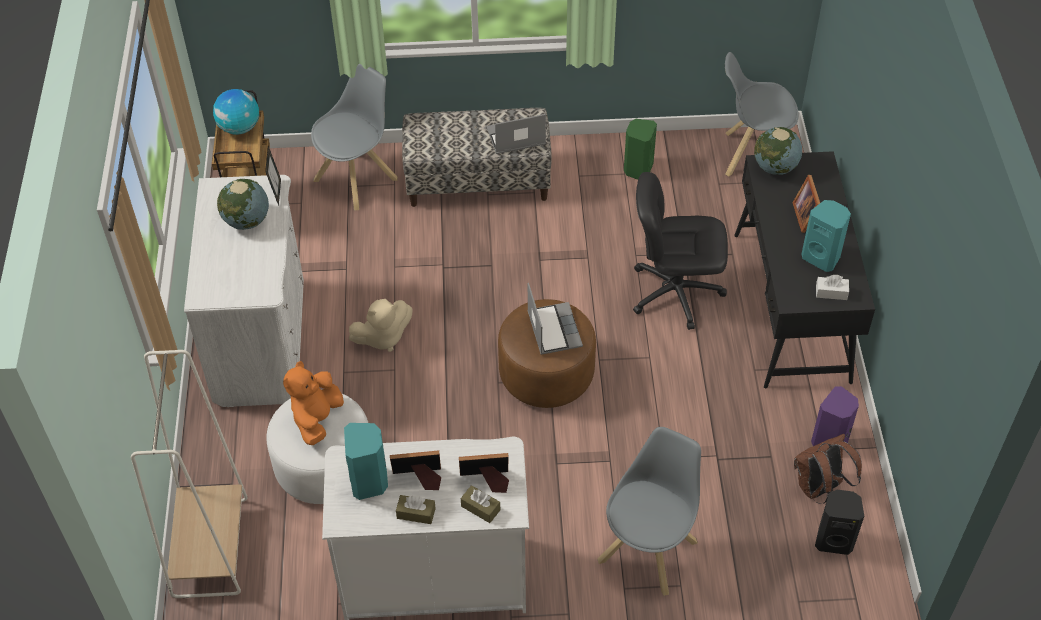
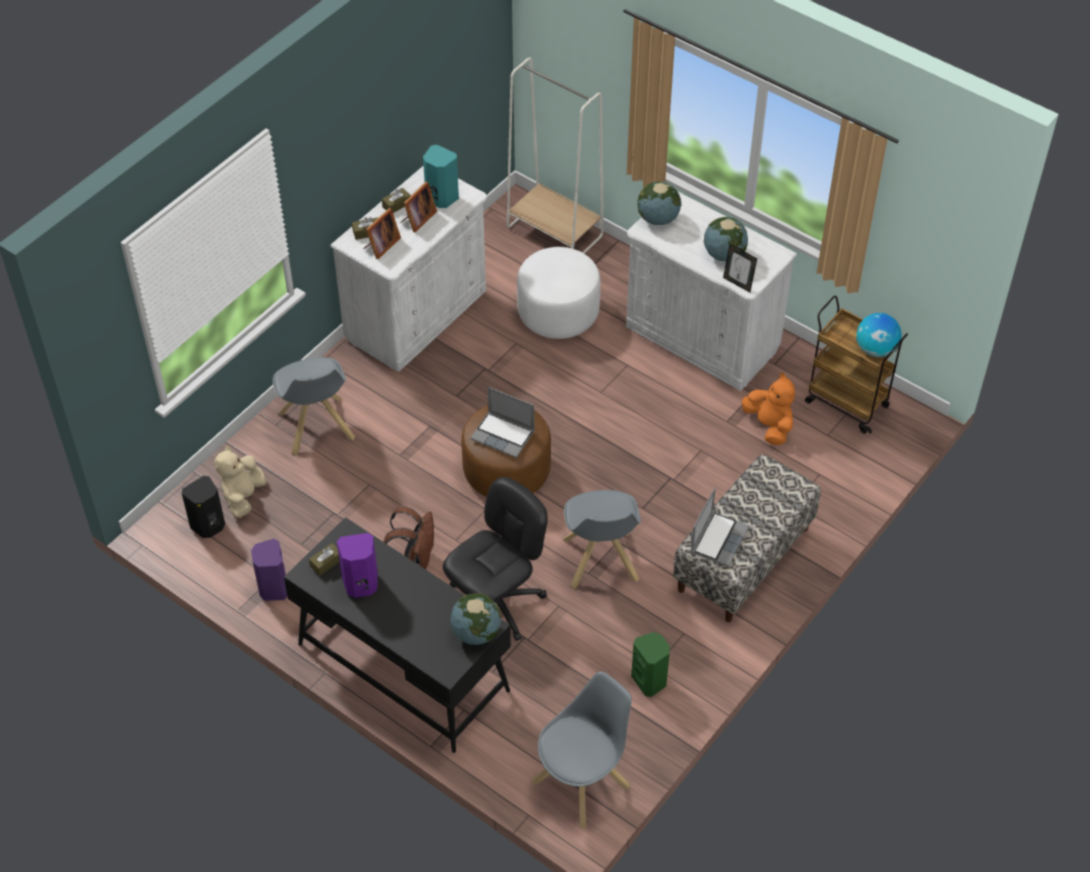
camera: 130 degrees right, 0 degrees up
orange plush toy [283,361,344,445] -> orange plush toy moved to [742,372,795,445]
grey chair [311,64,398,210] -> grey chair moved to [563,490,641,589]
beige plush toy [349,299,412,352] -> beige plush toy moved to [214,446,266,518]
picture frame [793,175,820,233] -> none
brown backpack [794,434,862,504] -> brown backpack moved to [383,506,434,569]
turquoise speaker [802,200,851,272] -> purple speaker [337,533,378,598]
white tissue box [816,275,849,300] -> brown tissue box [309,543,340,576]
none -> globe [637,182,682,225]

